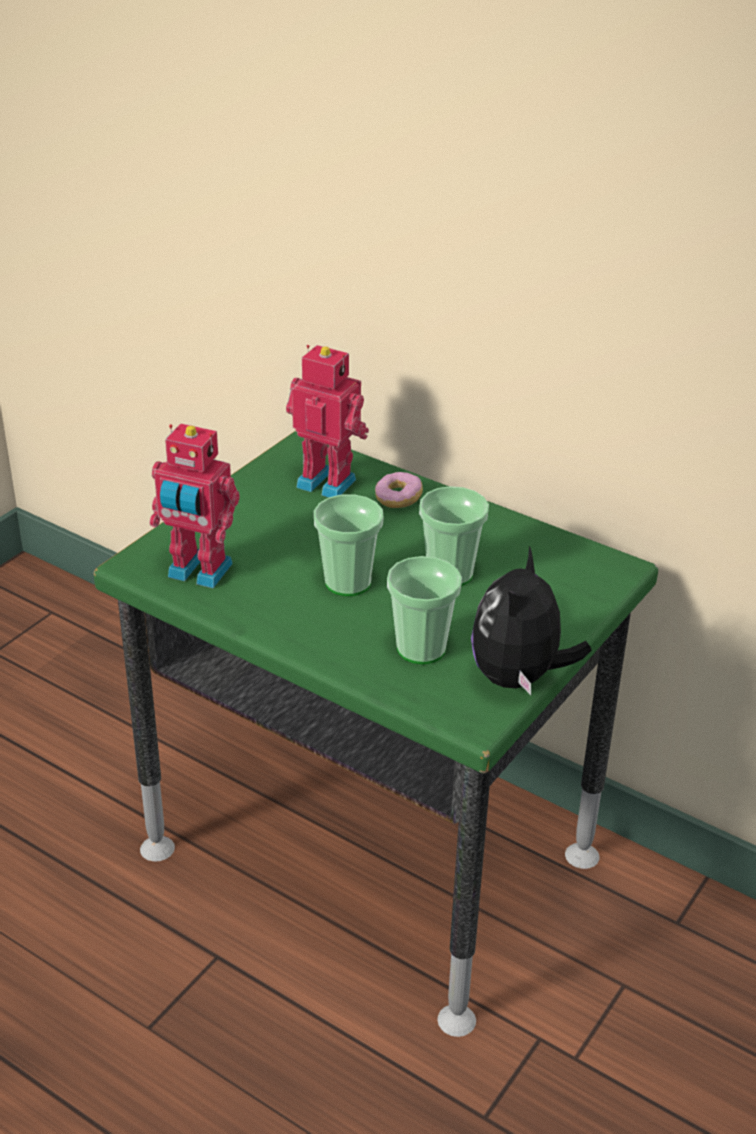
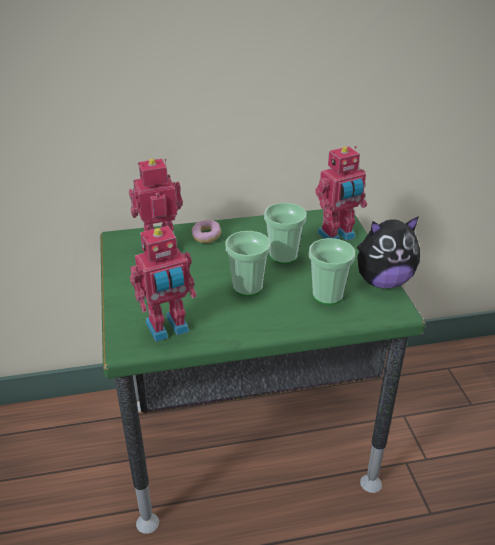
camera: 45 degrees left, 0 degrees up
plush toy [471,546,592,695] -> plush toy turned 75 degrees counterclockwise [357,216,420,288]
none -> toy robot [315,146,367,241]

